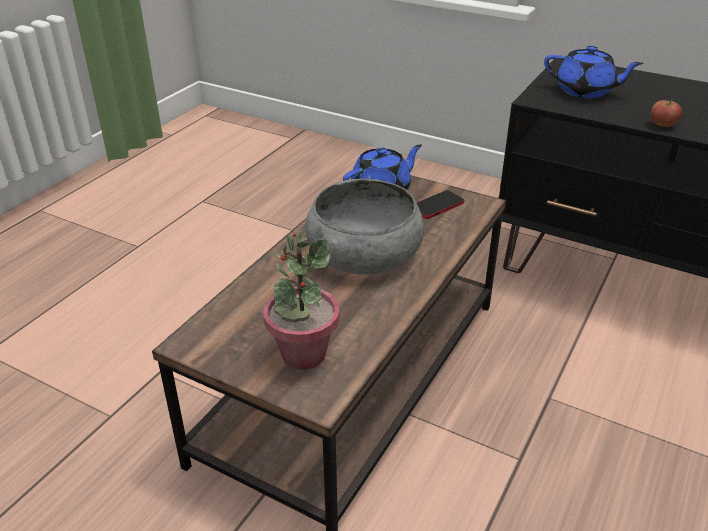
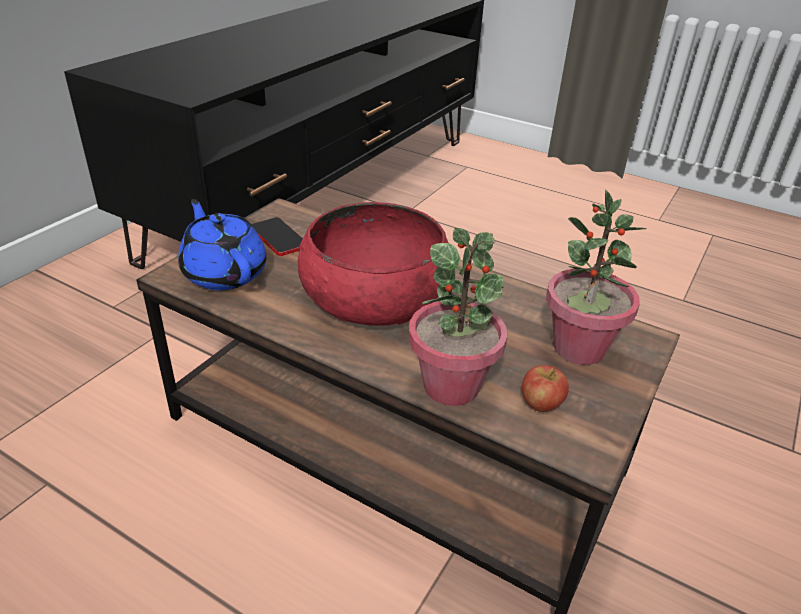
camera: 90 degrees left, 0 degrees up
grey bowl [305,179,424,275] -> red bowl [297,202,448,325]
blue teapot [544,46,643,98] -> none
apple [651,99,682,127] -> apple moved to [522,365,569,412]
none -> potted plant [409,228,508,406]

